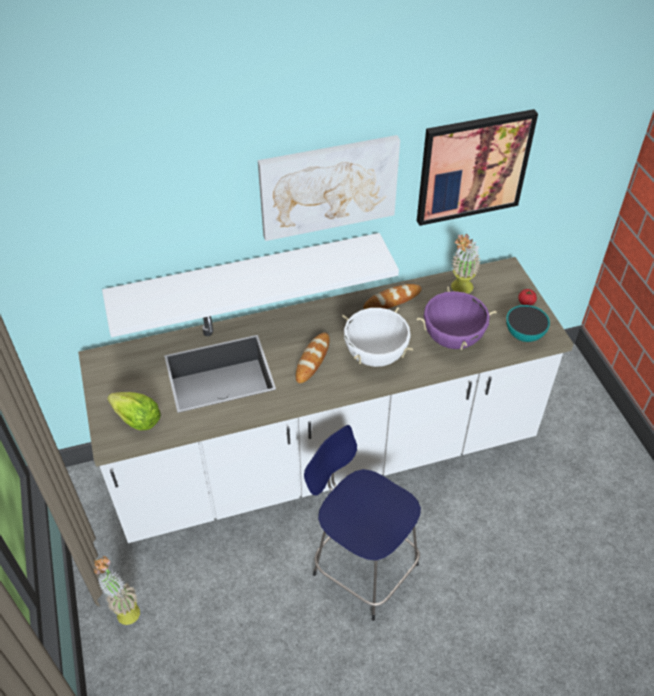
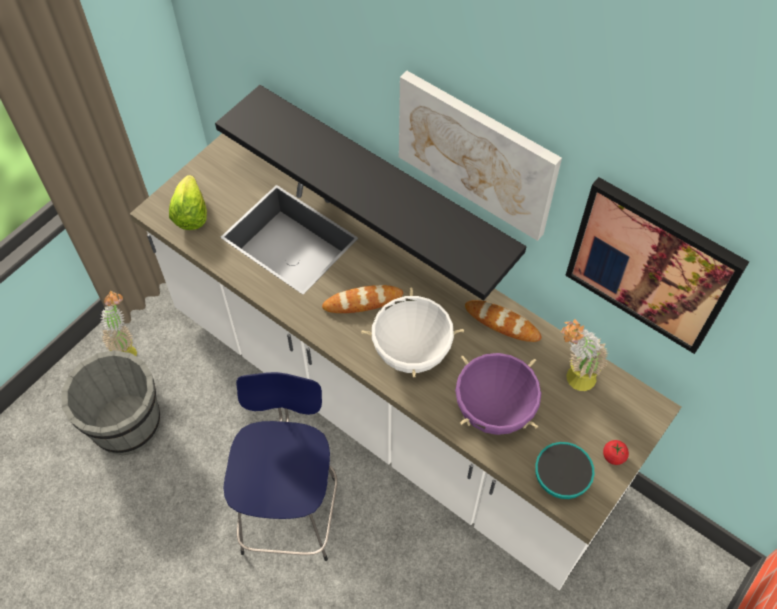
camera: 55 degrees right, 10 degrees up
white shelf [102,233,399,337] -> black shelf [215,85,526,301]
none -> grey bucket [61,350,160,456]

